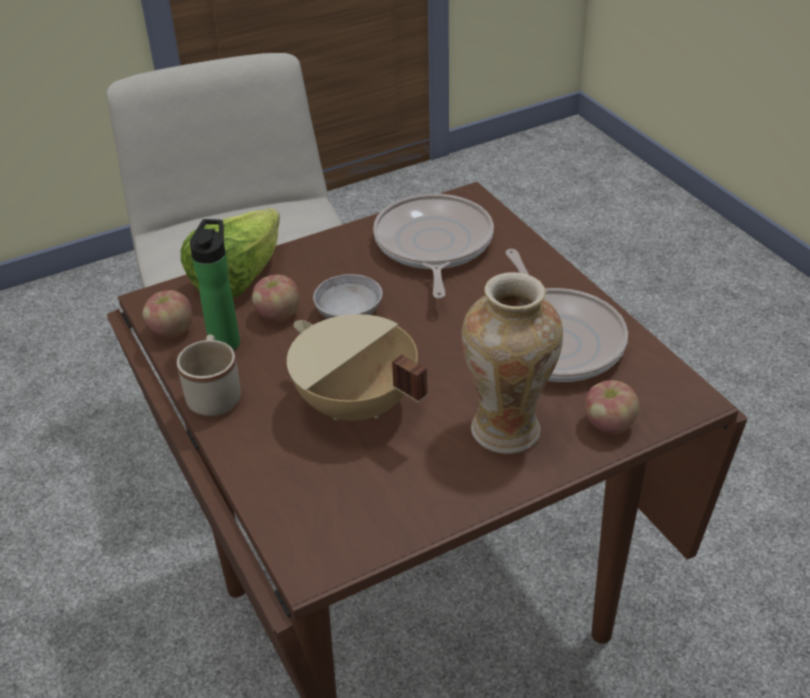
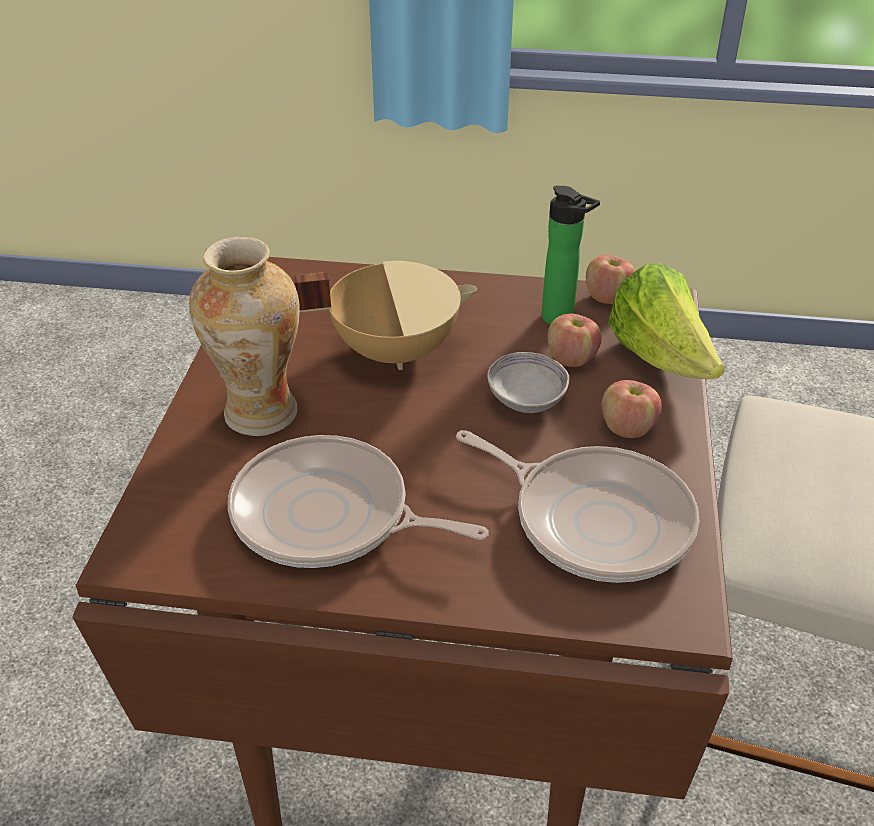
camera: 125 degrees right, 0 degrees up
beige mug [177,335,241,416] -> none
apple [585,380,640,434] -> apple moved to [601,380,662,438]

